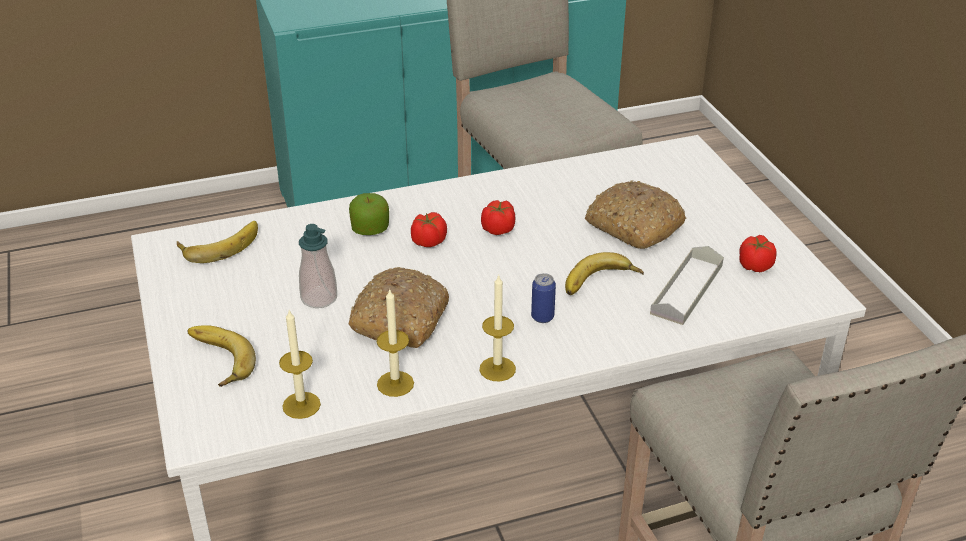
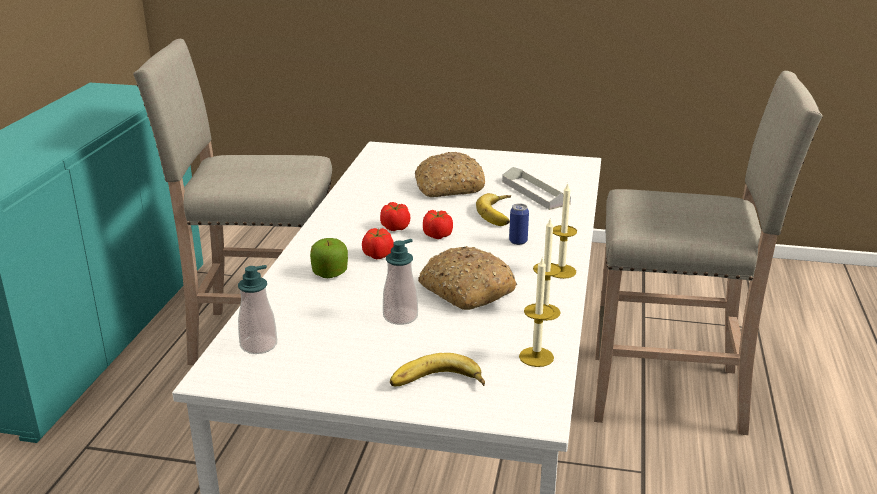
camera: 60 degrees left, 10 degrees down
banana [177,221,258,263] -> soap dispenser [238,265,277,354]
tomato [739,235,777,272] -> tomato moved to [423,210,453,239]

